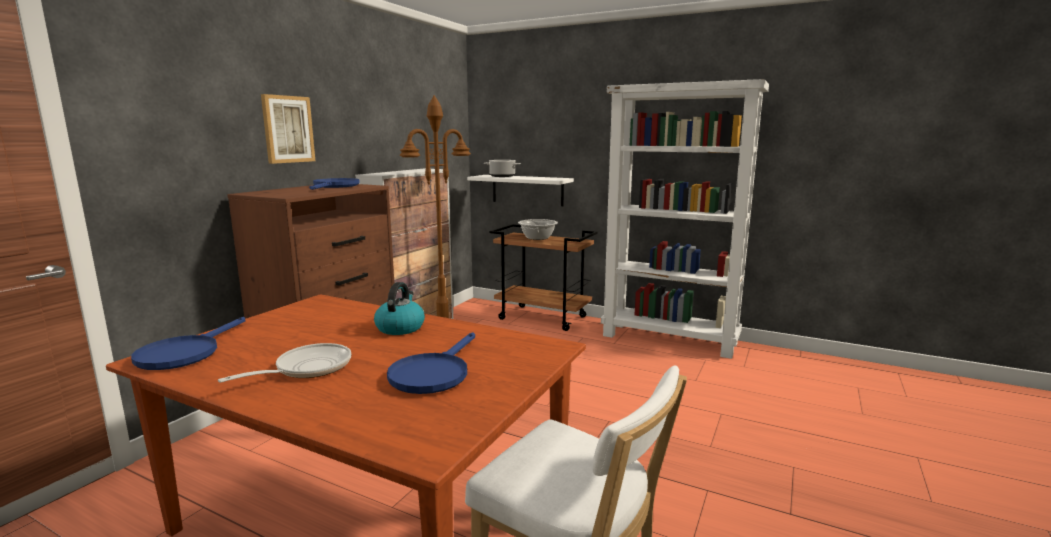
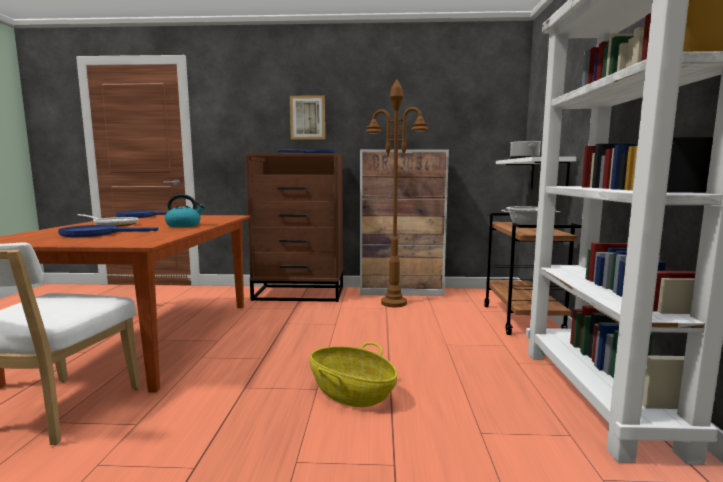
camera: 65 degrees right, 5 degrees down
none -> basket [310,342,397,407]

